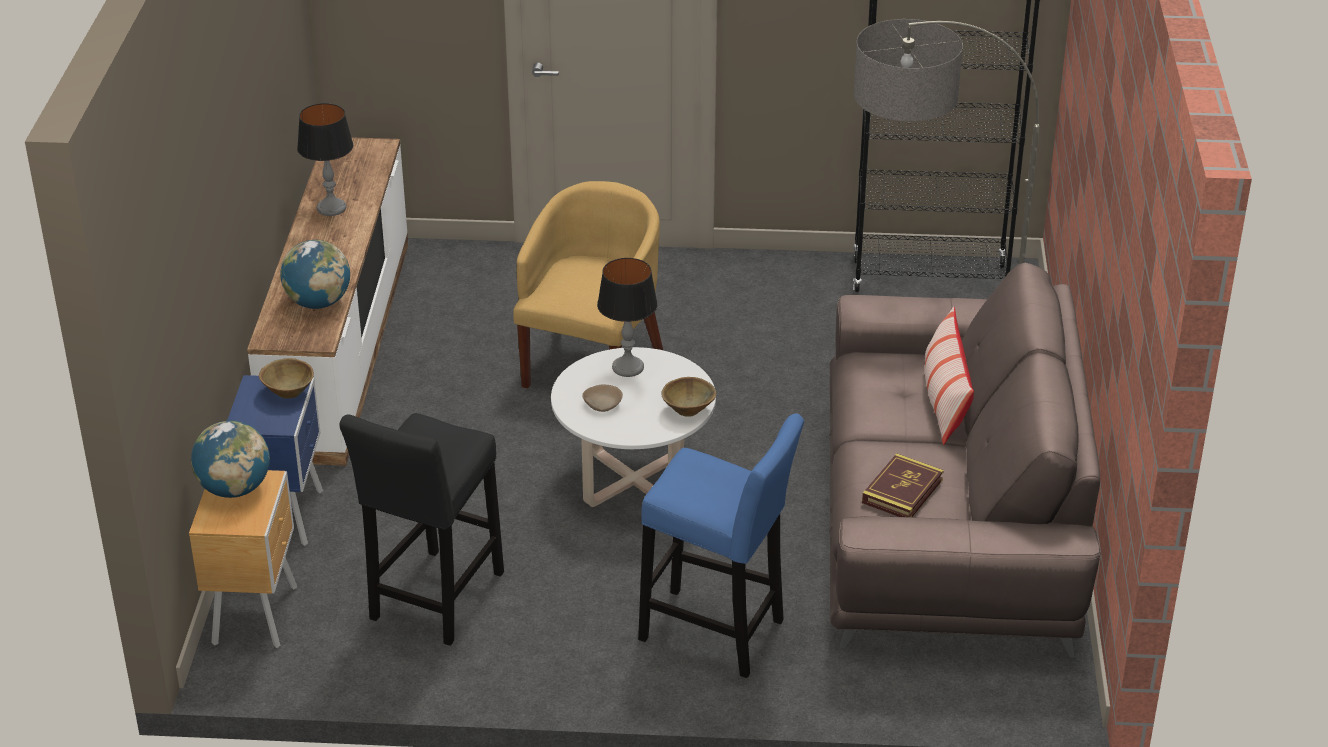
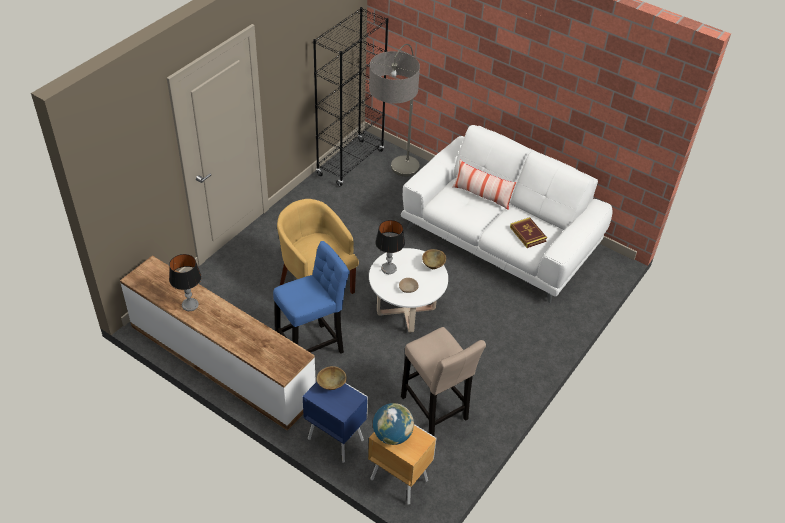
camera: 60 degrees left, 10 degrees up
globe [280,240,350,309] -> none
black stool [339,413,504,646] -> beige stool [401,327,486,436]
blue stool [638,413,804,678] -> blue stool moved to [273,241,350,354]
brown sofa [829,263,1101,657] -> white sofa [401,125,613,303]

